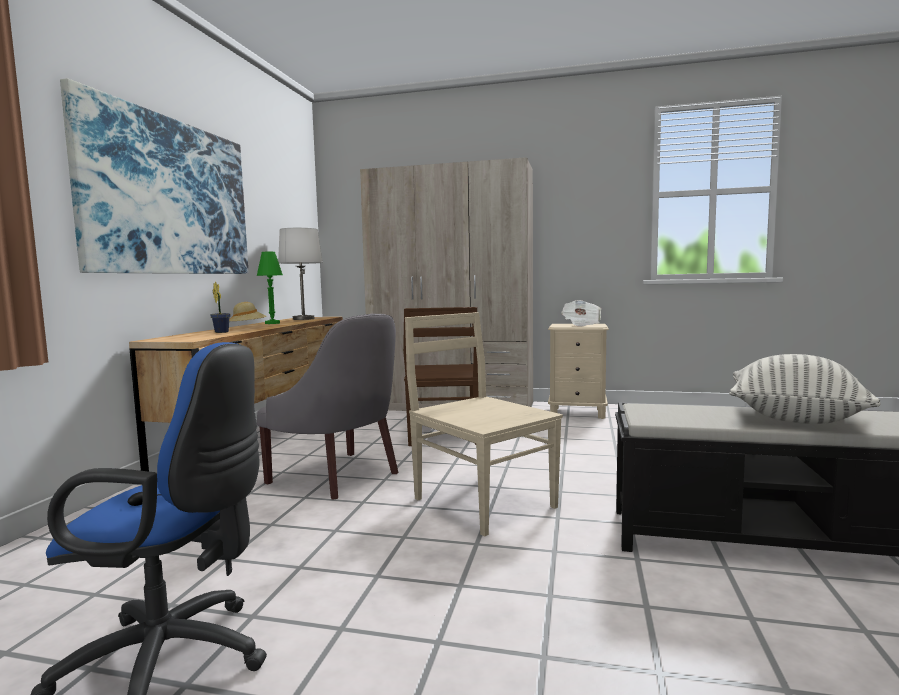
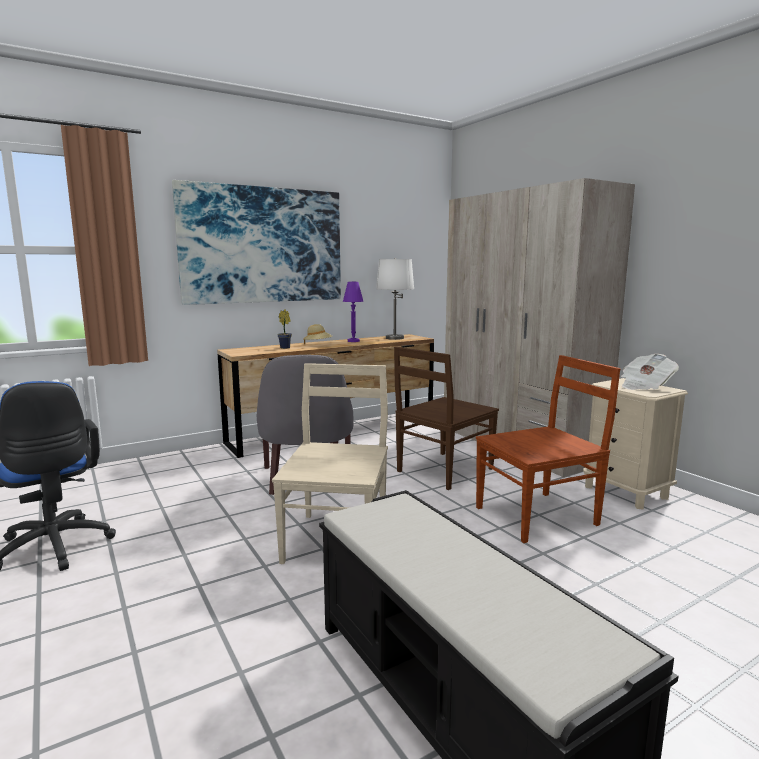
camera: 45 degrees right, 5 degrees up
green table lamp [257,252,283,324] -> purple table lamp [343,282,363,342]
pillow [729,354,881,424] -> none
none -> brown chair [476,355,620,543]

